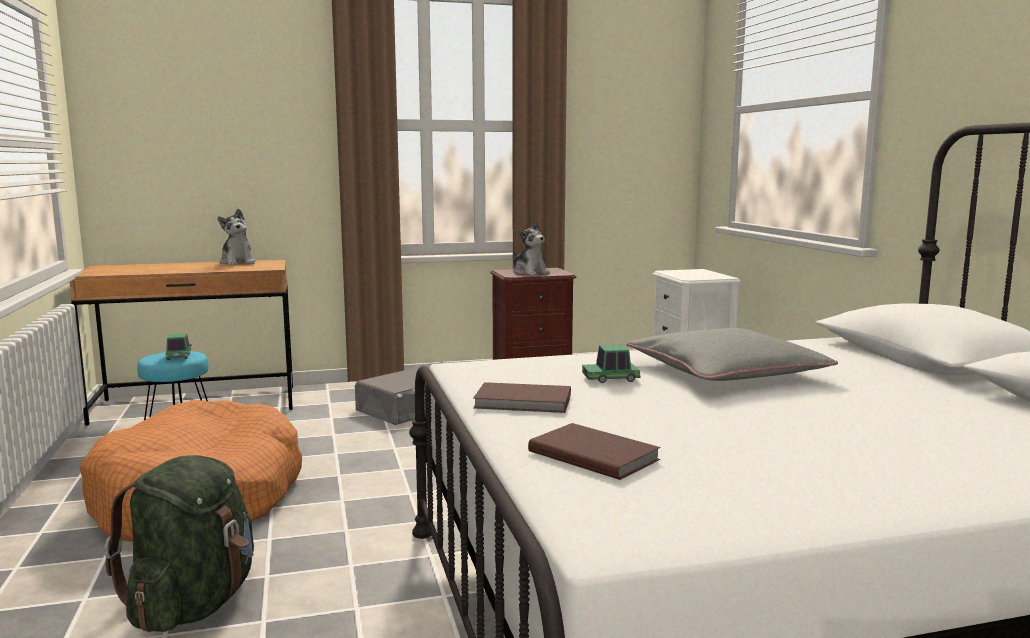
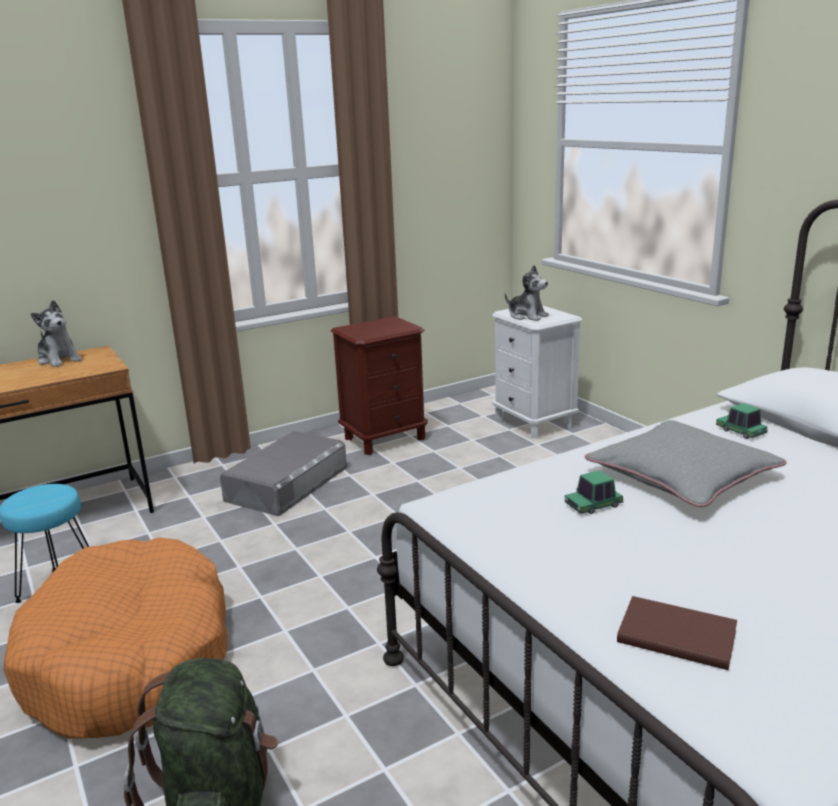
camera: 15 degrees left, 10 degrees up
toy car [166,334,192,360] -> toy car moved to [716,403,767,439]
brown book [473,382,571,413] -> none
plush toy [513,221,550,276] -> plush toy moved to [505,265,549,321]

